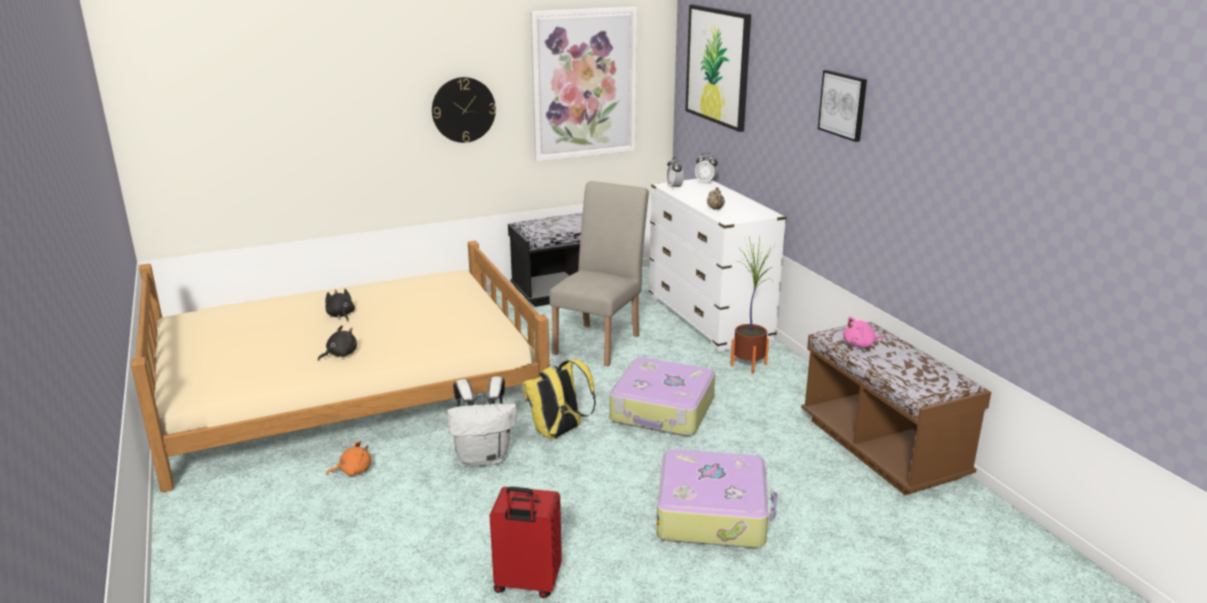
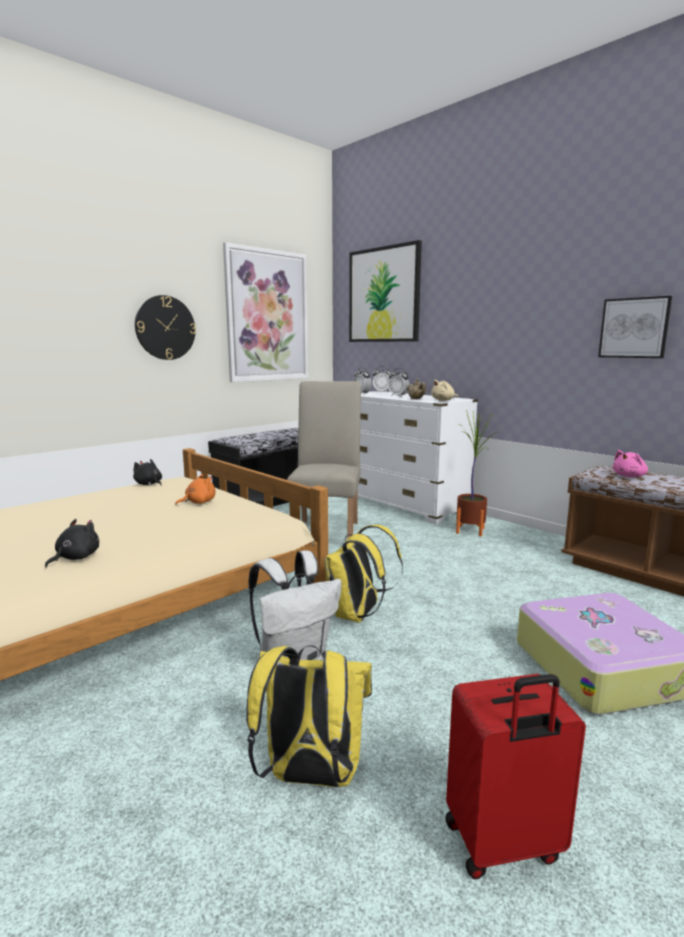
camera: 20 degrees left, 10 degrees down
black plush toy [325,289,355,321] -> black plush toy moved to [133,459,162,486]
orange plush toy [326,440,371,476] -> orange plush toy moved to [175,474,216,505]
suitcase [609,357,715,436] -> none
picture [818,70,867,142] -> picture moved to [598,296,672,358]
none -> yellow backpack [247,645,372,787]
none -> alarm clock [388,368,409,397]
none -> beige plush toy [431,380,459,401]

